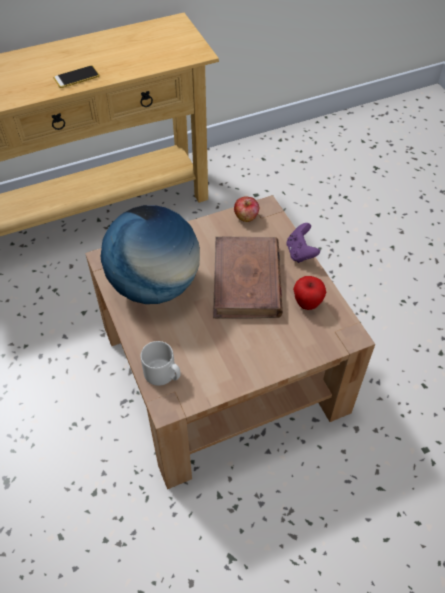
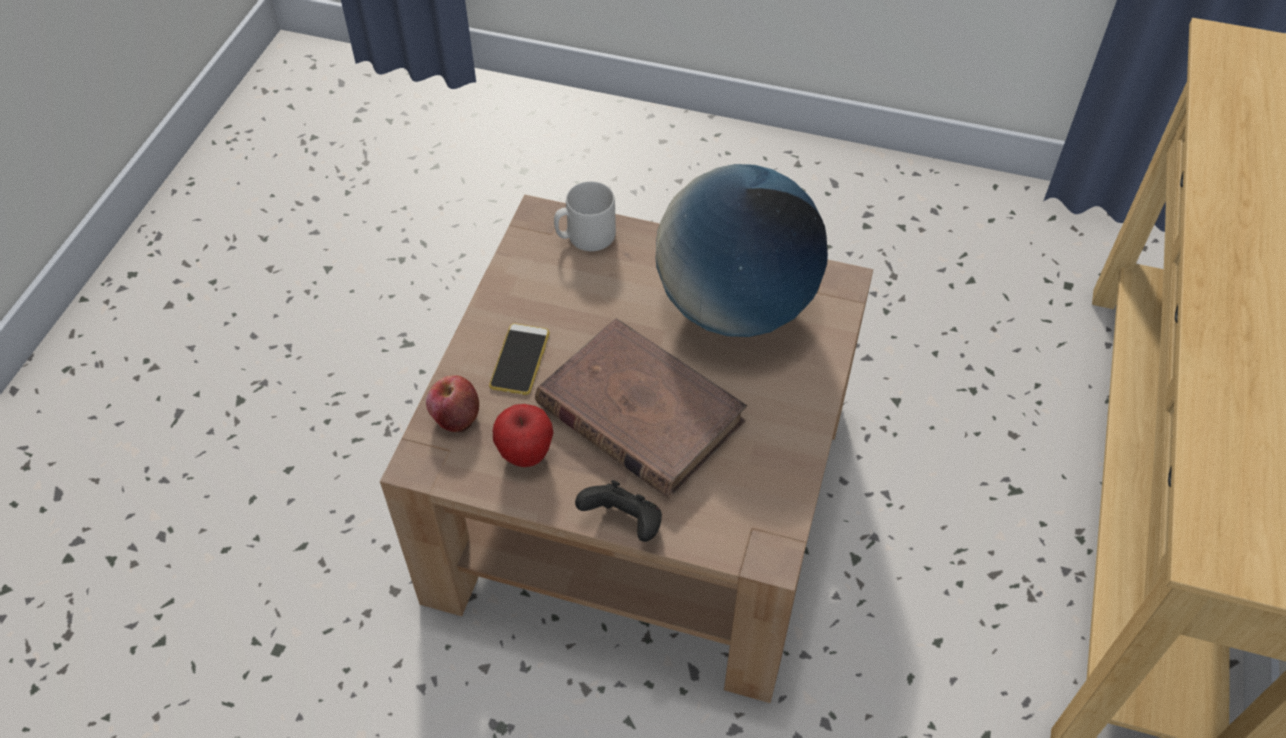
camera: 130 degrees right, 0 degrees up
phone [54,65,99,88] -> phone moved to [489,323,550,395]
apple [234,196,259,222] -> apple moved to [426,375,479,432]
purple game controller [287,223,320,263] -> black game controller [575,480,662,542]

